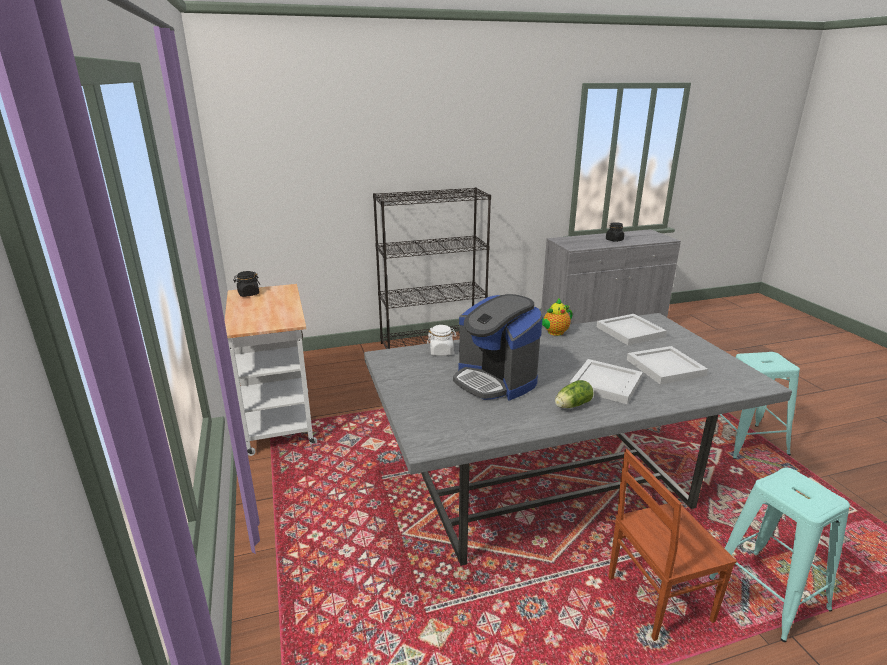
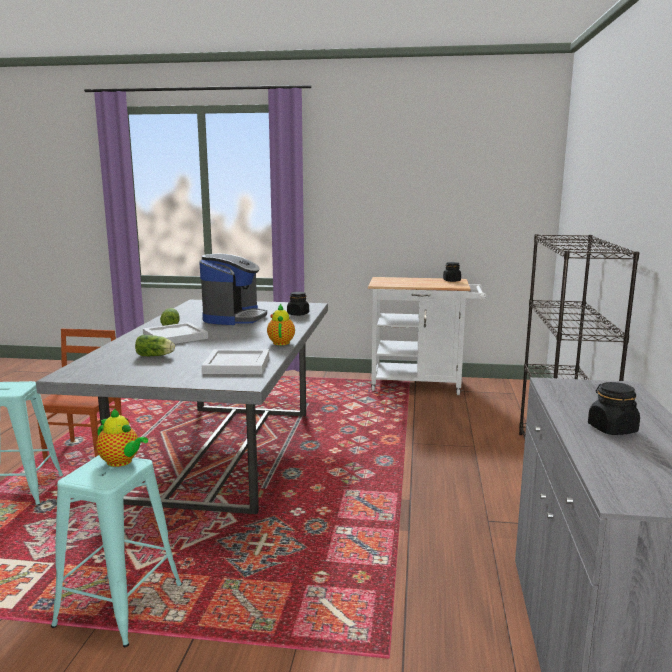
camera: 115 degrees right, 10 degrees down
white jar [427,325,457,356] -> black jar [287,292,309,316]
coffee machine [453,294,543,400] -> coffee machine turned 120 degrees clockwise [199,254,267,325]
white tray [627,346,708,385] -> lettuce [135,335,175,356]
none -> teapot [96,409,148,467]

